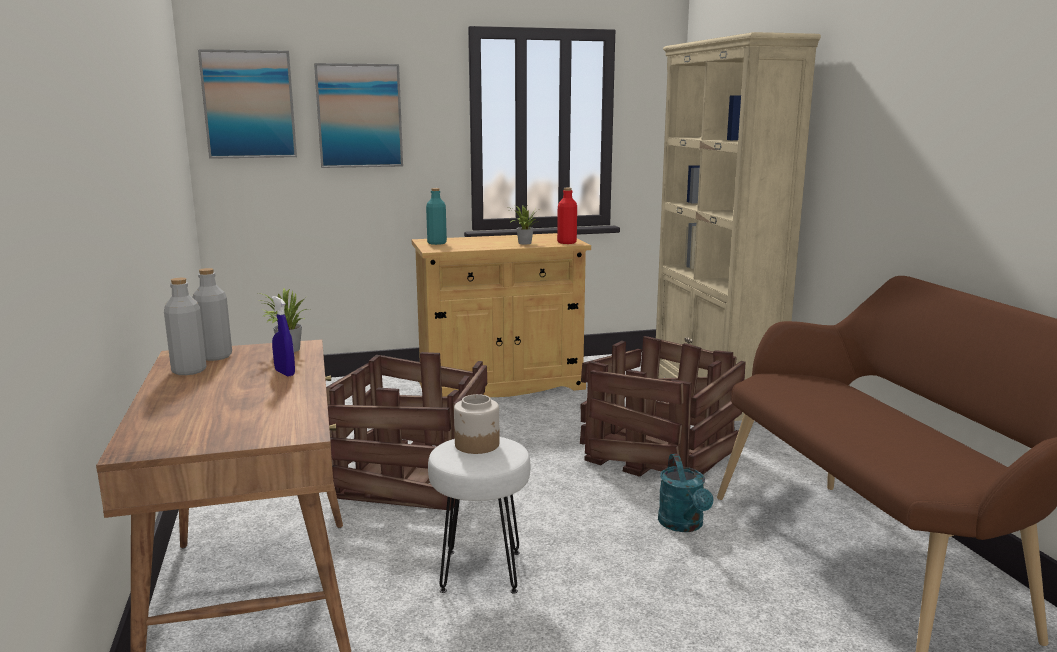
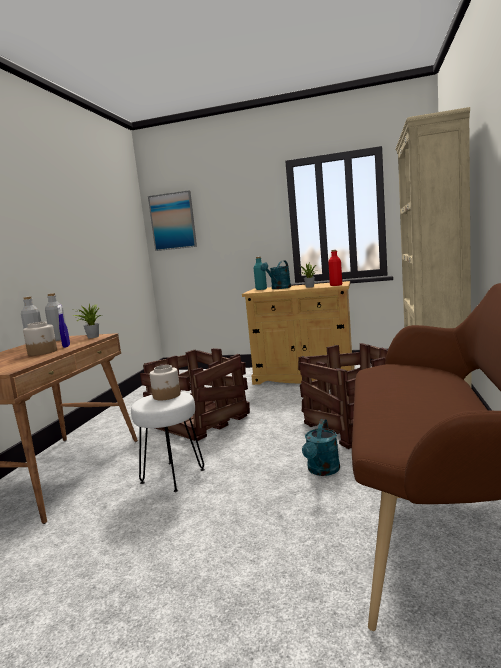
camera: 30 degrees right, 5 degrees down
picture [314,63,403,168] -> none
none -> jar [23,322,57,356]
none -> turquoise watering can [260,260,291,289]

